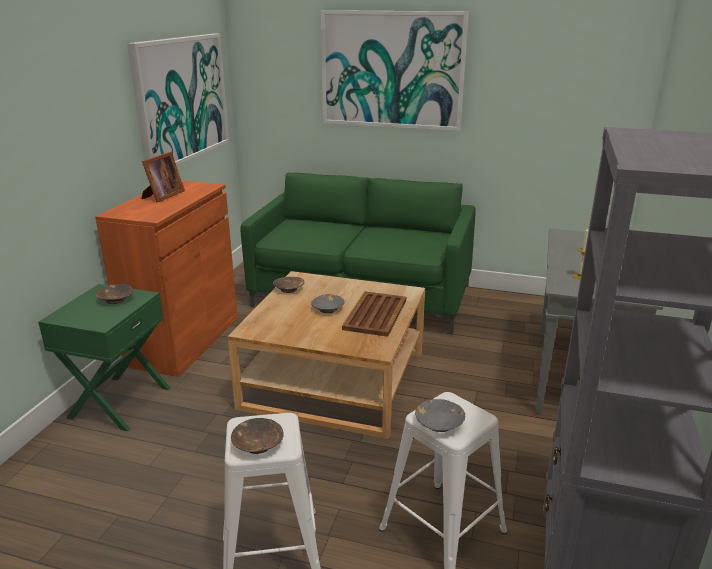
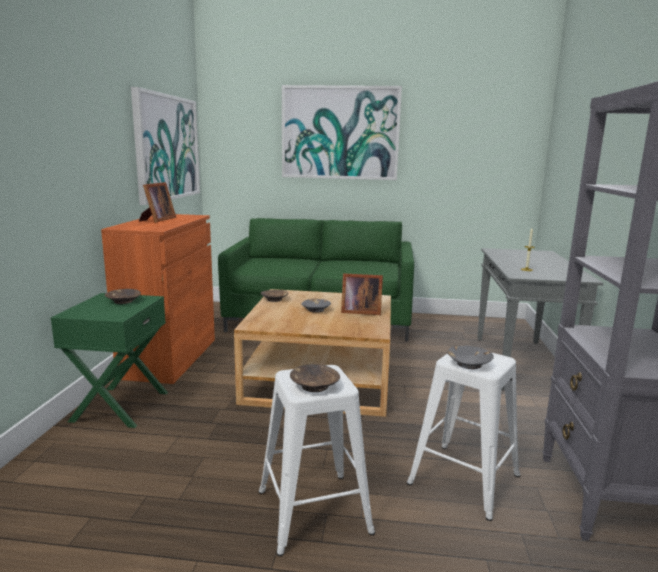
camera: 10 degrees left, 10 degrees down
brown tray [342,291,406,337] -> picture frame [341,273,383,315]

